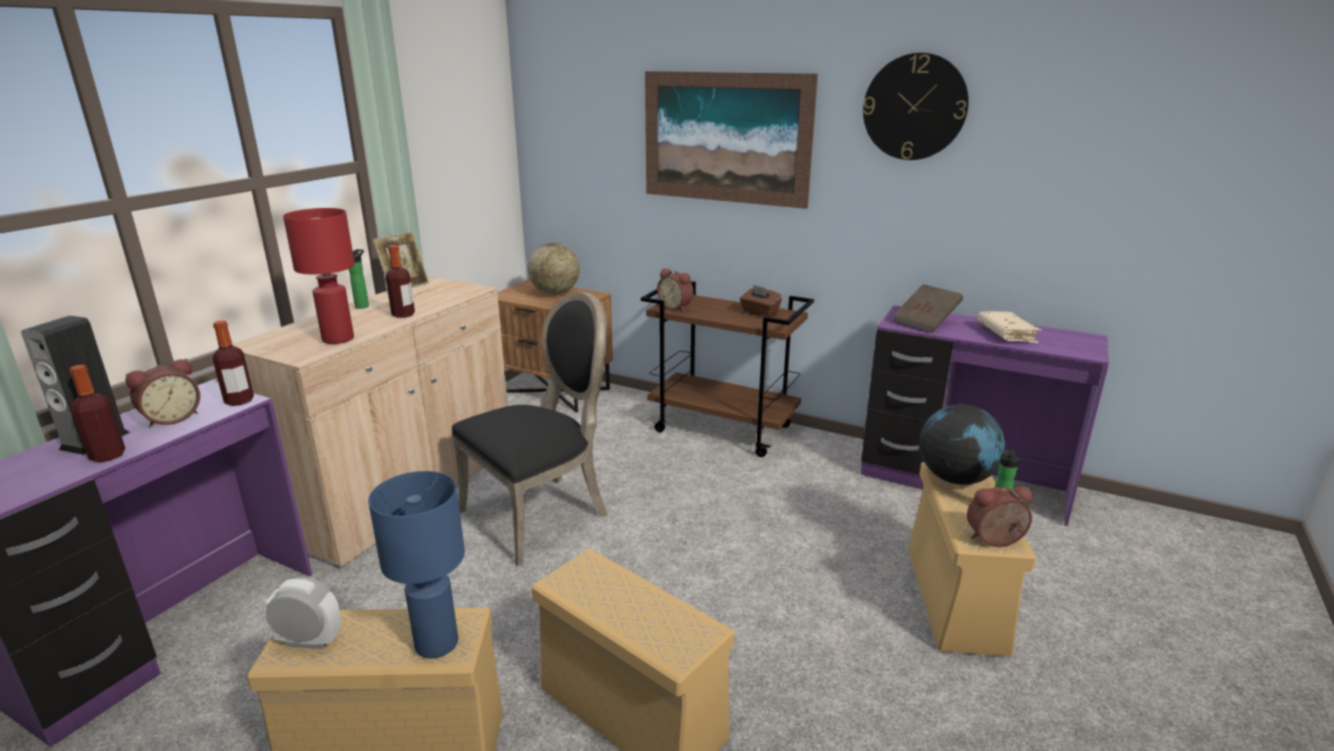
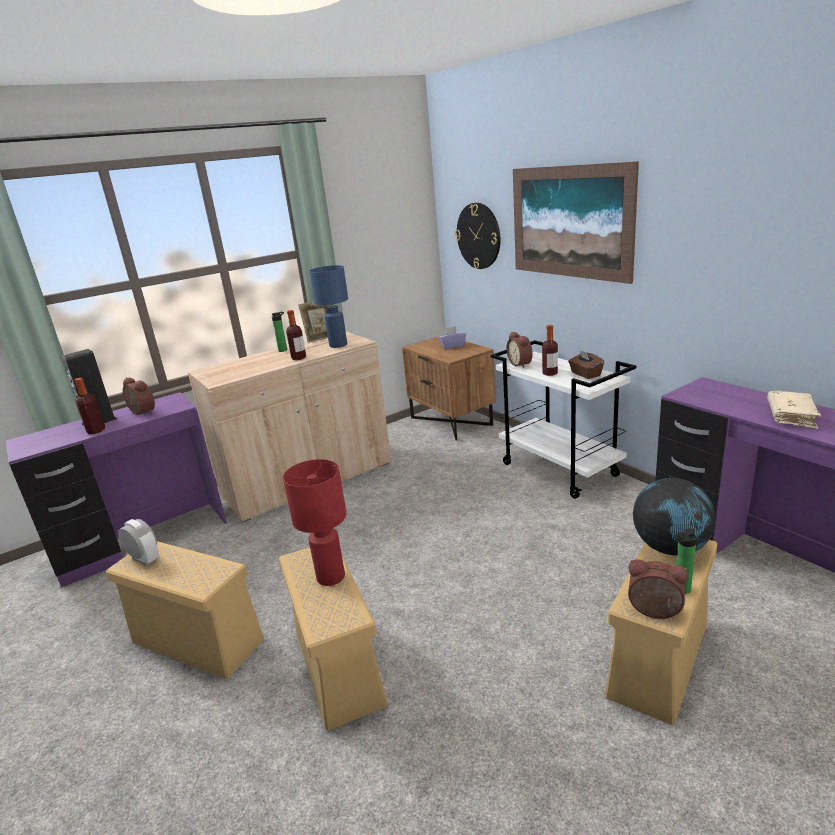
camera: 30 degrees right, 0 degrees up
alarm clock [126,358,200,428] -> alarm clock turned 120 degrees counterclockwise [123,378,155,415]
bottle [213,320,254,406] -> bottle moved to [542,325,558,376]
red table lamp [283,208,355,344] -> red table lamp moved to [283,459,347,586]
blue table lamp [368,471,465,658] -> blue table lamp moved to [309,265,348,348]
black chair [452,292,608,567] -> none
globe [528,243,580,295] -> purple tissue box [438,326,466,349]
brown cart [641,281,814,457] -> white cart [491,340,636,499]
wall clock [863,53,969,160] -> wall clock moved to [455,203,501,269]
brown book [893,284,963,333] -> none

